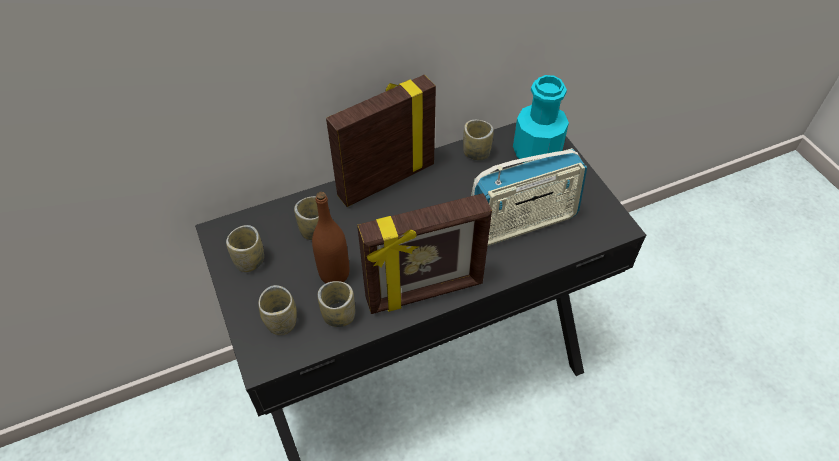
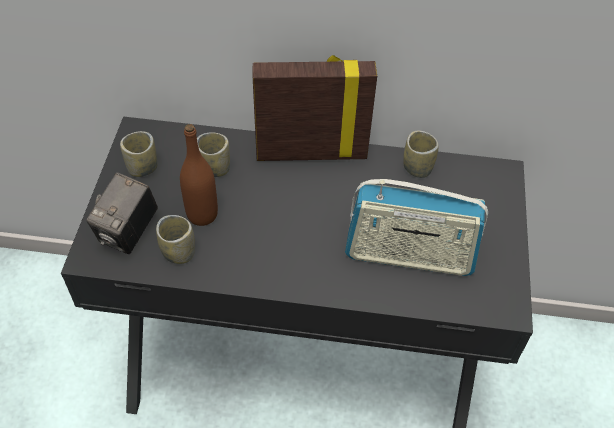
camera: 30 degrees right, 0 degrees up
cup [258,285,297,335] -> camera [86,172,158,254]
picture frame [357,193,492,314] -> none
turquoise bottle [513,75,569,163] -> none

